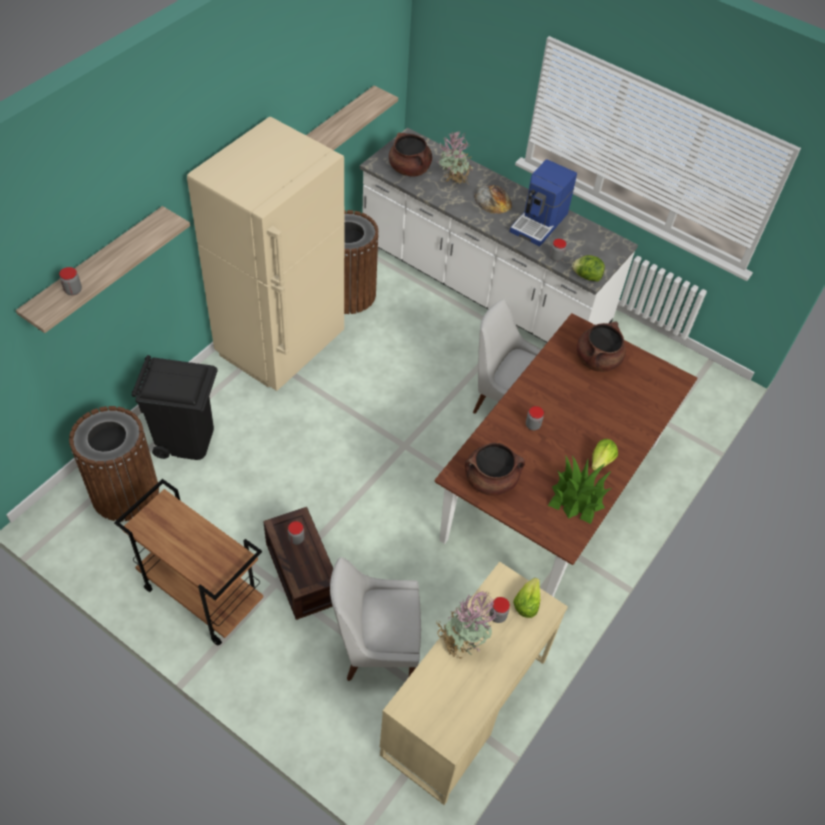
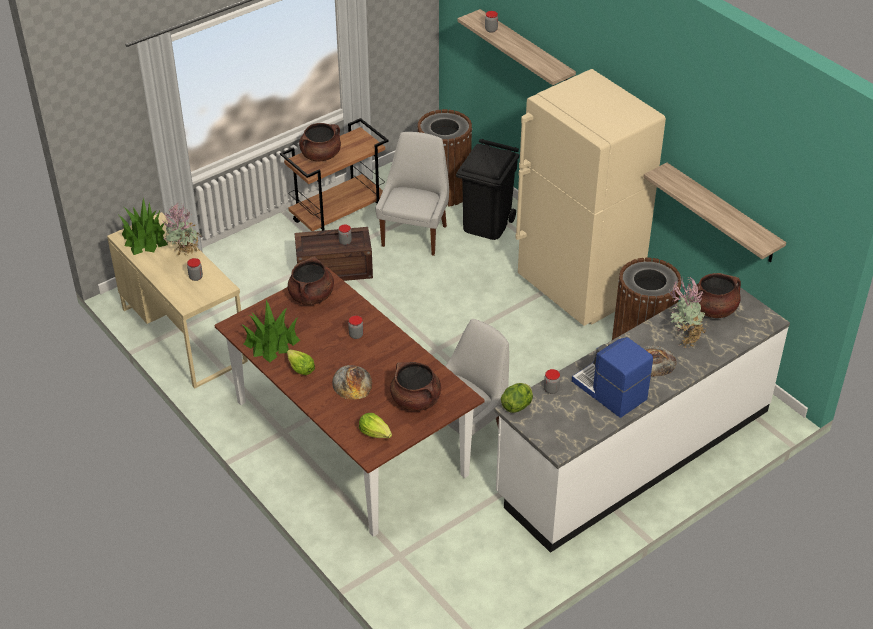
camera: 110 degrees right, 10 degrees down
white chair [330,557,421,681] -> white chair moved to [375,132,449,256]
lettuce [513,578,540,618] -> lettuce moved to [359,413,392,438]
none -> potted plant [119,197,168,255]
none -> brown cooking pot [299,123,341,161]
none -> bread [332,365,372,400]

